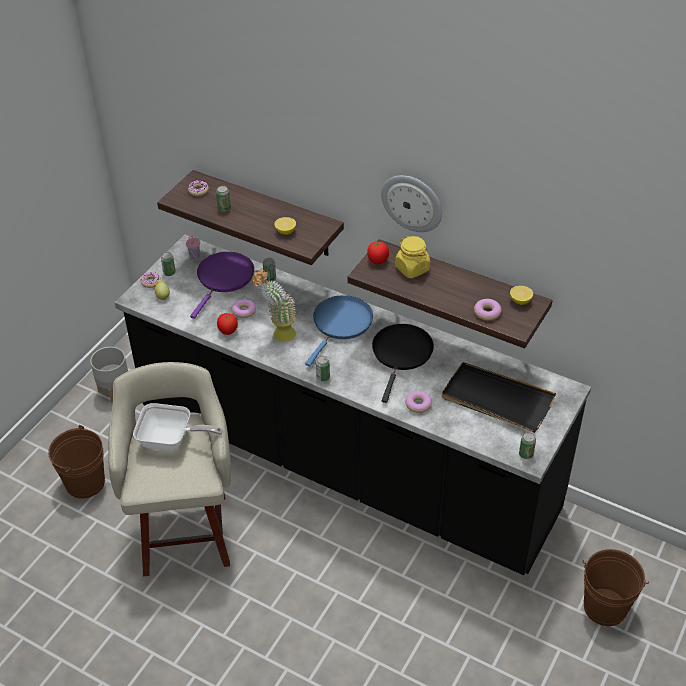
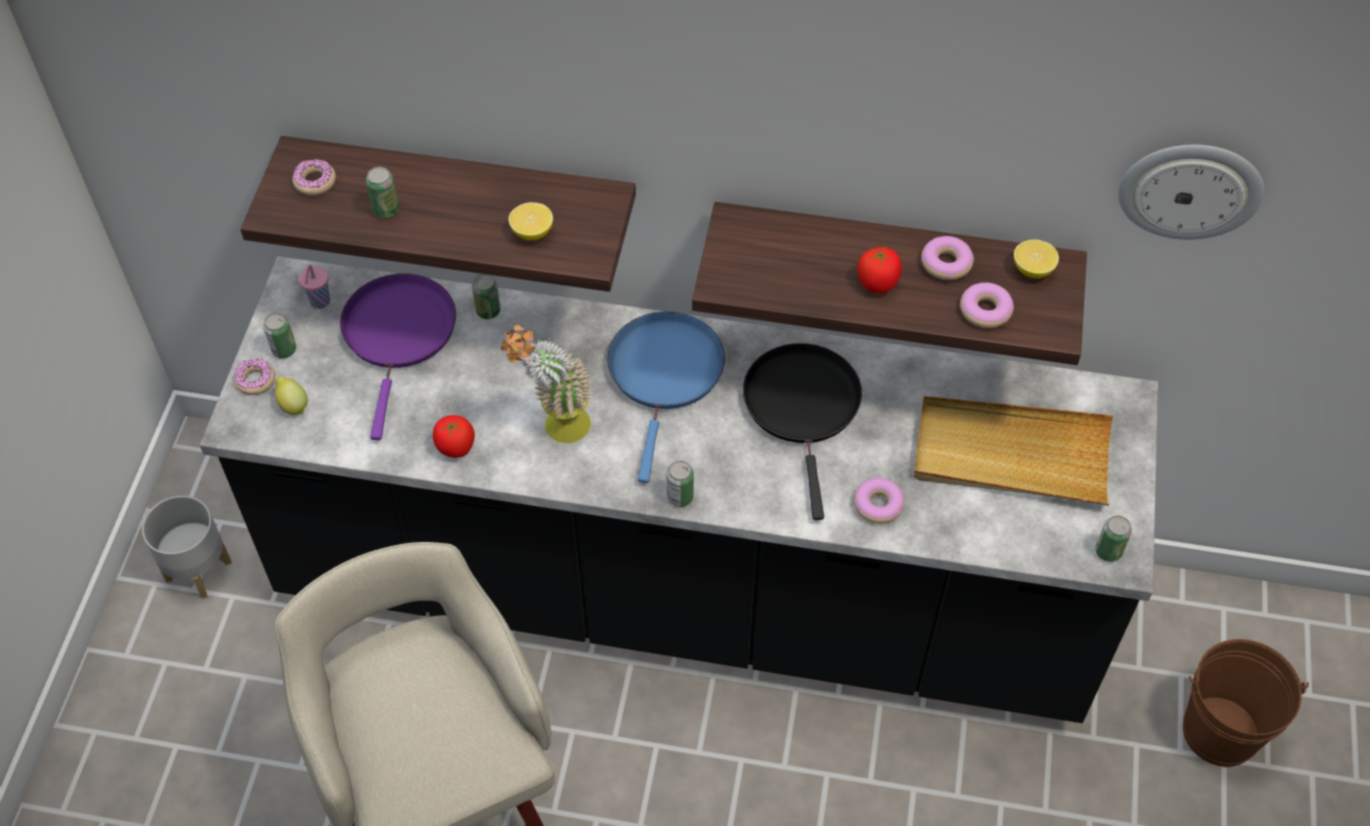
camera: 20 degrees left, 10 degrees up
brown bucket [48,425,105,499] -> none
frying pan [133,403,223,451] -> none
donut [232,299,256,318] -> donut moved to [921,236,974,280]
tomato [367,241,389,264] -> tomato moved to [857,247,902,294]
wall clock [381,175,442,232] -> wall clock moved to [1118,145,1264,240]
yellow jar [395,236,430,278] -> none
black tray [442,362,556,433] -> beige tray [914,396,1113,506]

